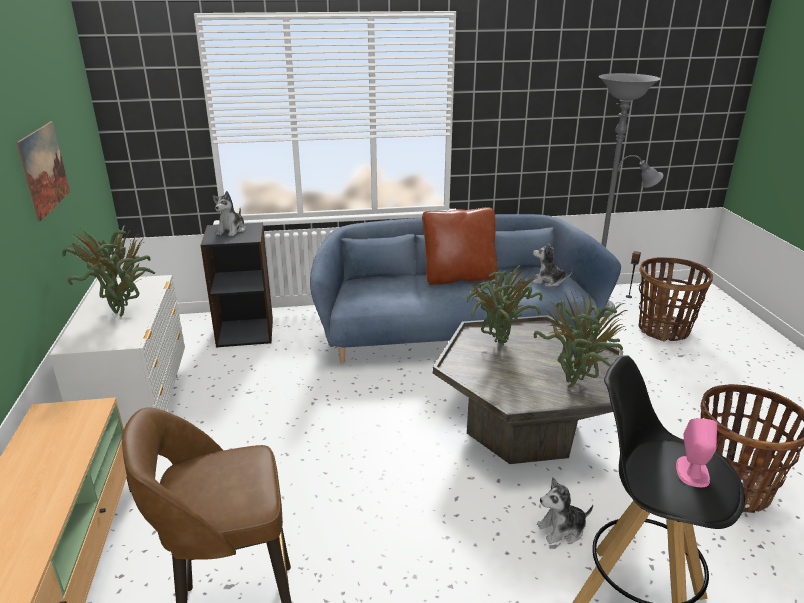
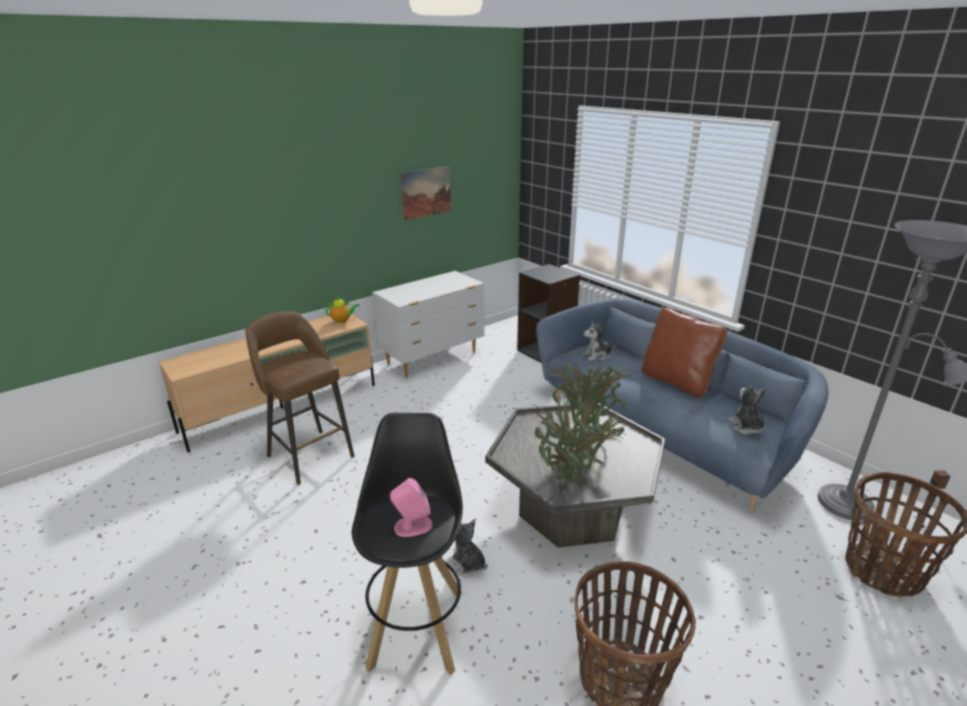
camera: 60 degrees right, 0 degrees up
potted plant [62,225,155,317] -> none
plush toy [213,191,246,236] -> plush toy moved to [582,322,617,361]
none -> teapot [326,296,360,323]

